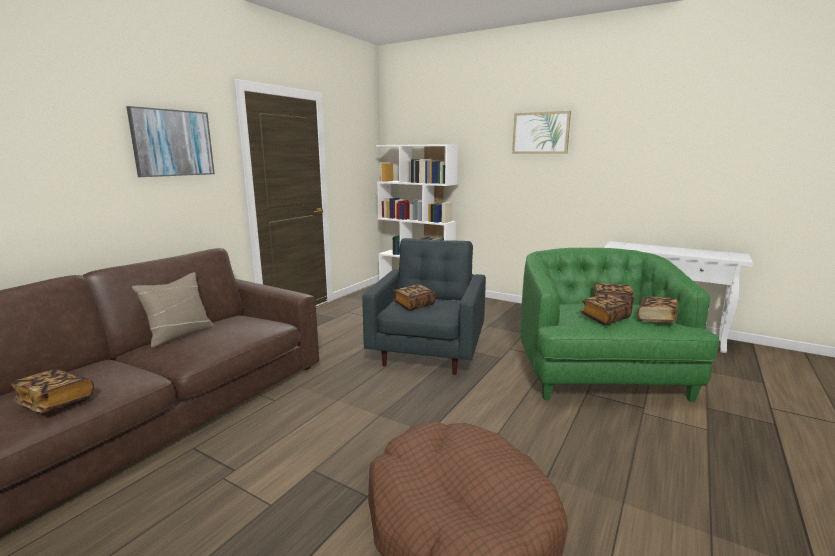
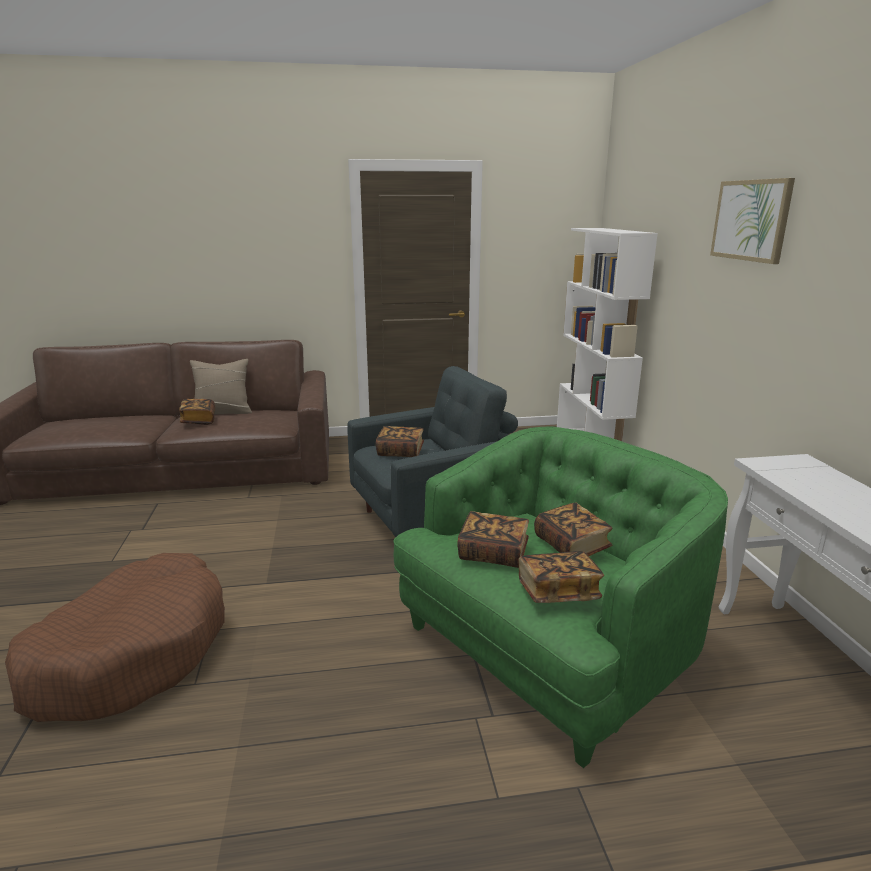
camera: 50 degrees right, 5 degrees up
book [11,369,94,413] -> book moved to [179,399,215,425]
picture [126,106,215,177] -> none

